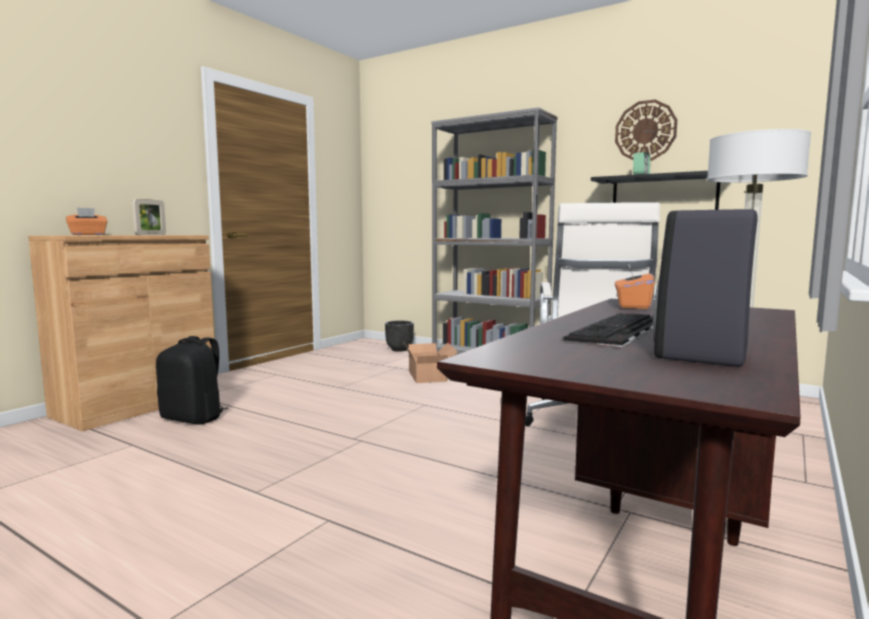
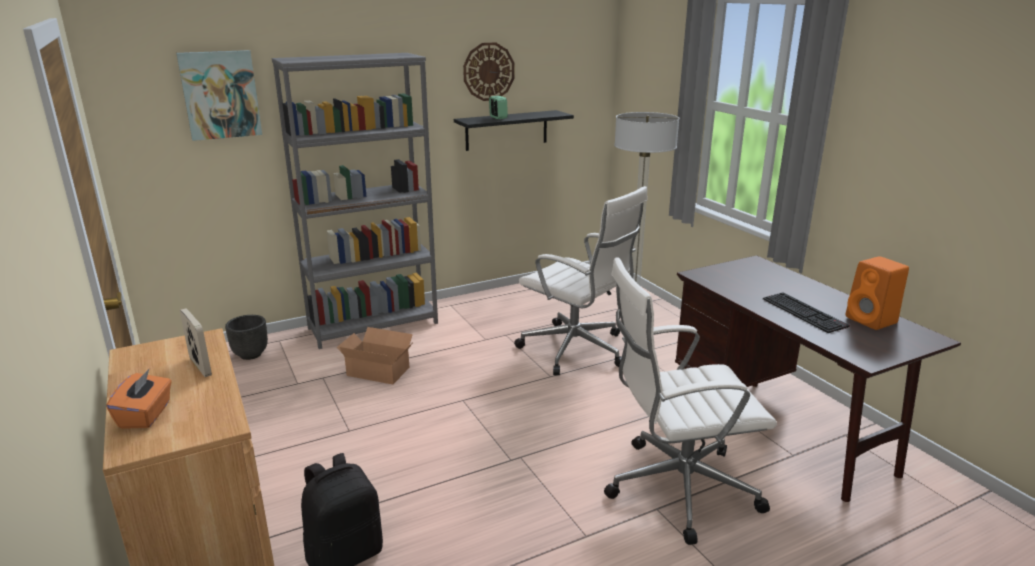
camera: 60 degrees left, 15 degrees up
orange tissue box [615,264,655,309] -> none
black speaker [653,209,758,367] -> orange speaker [846,256,909,330]
none -> picture [176,50,262,141]
none -> white office chair [604,257,777,545]

